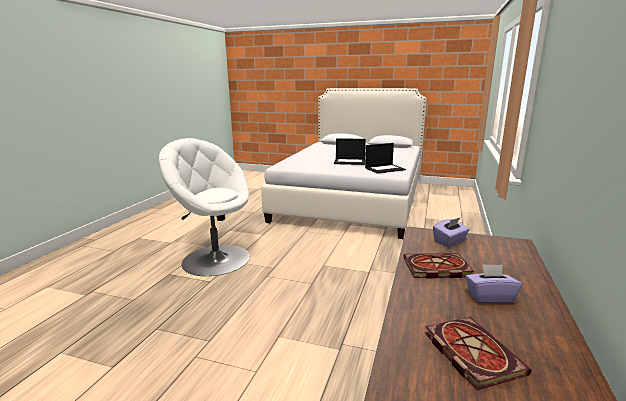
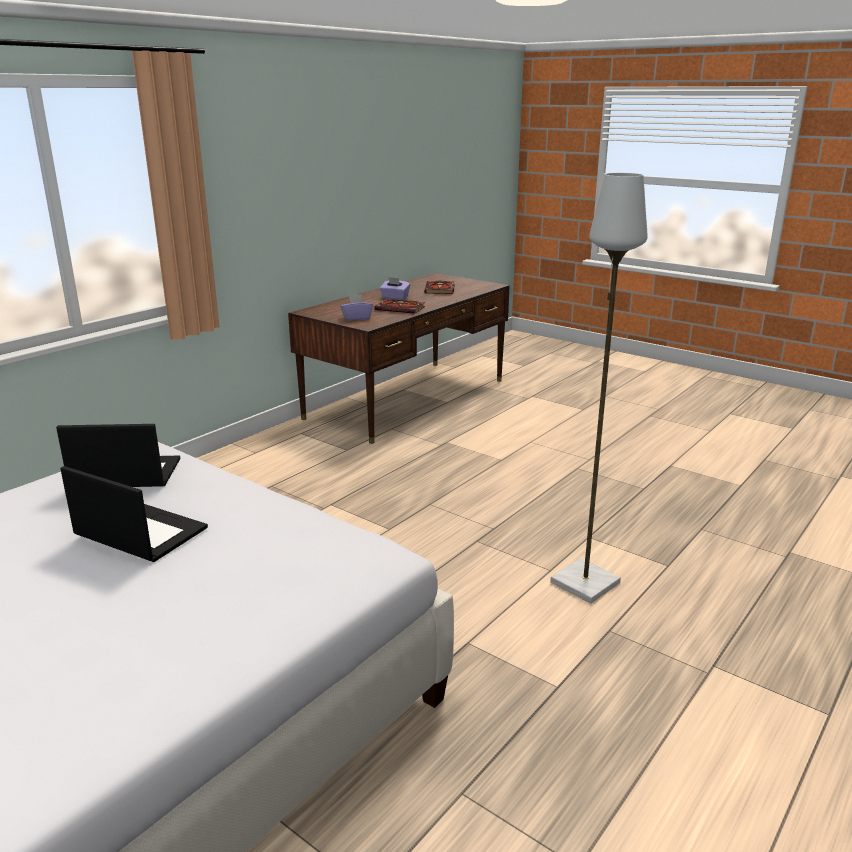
camera: 160 degrees left, 5 degrees up
white armchair [159,138,250,276] -> grey floor lamp [550,173,647,603]

